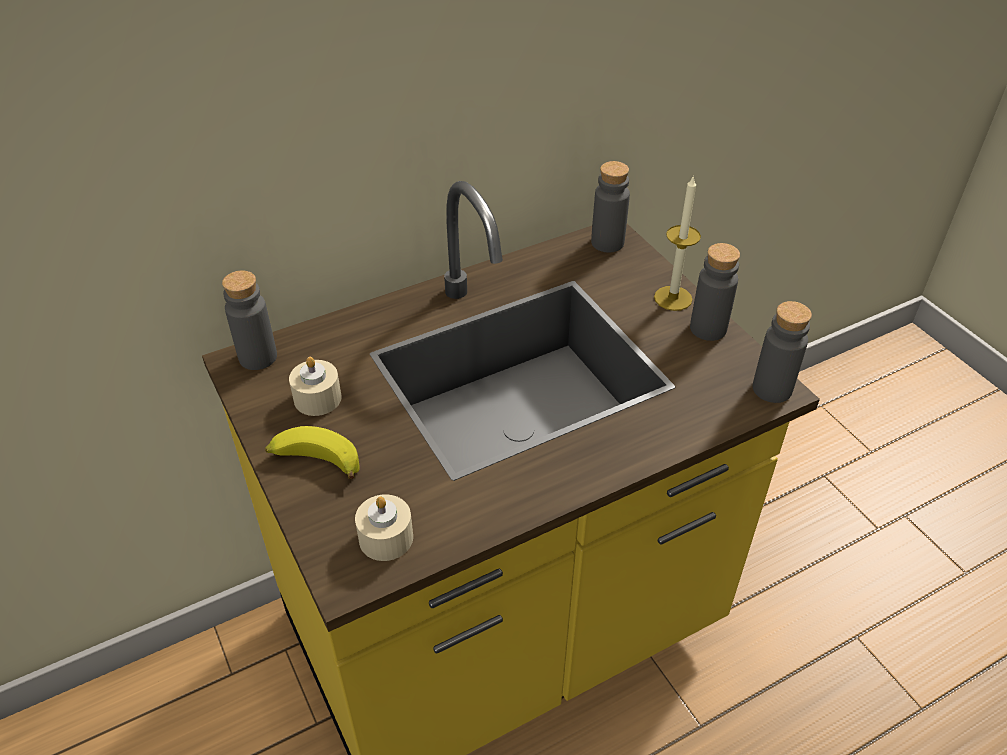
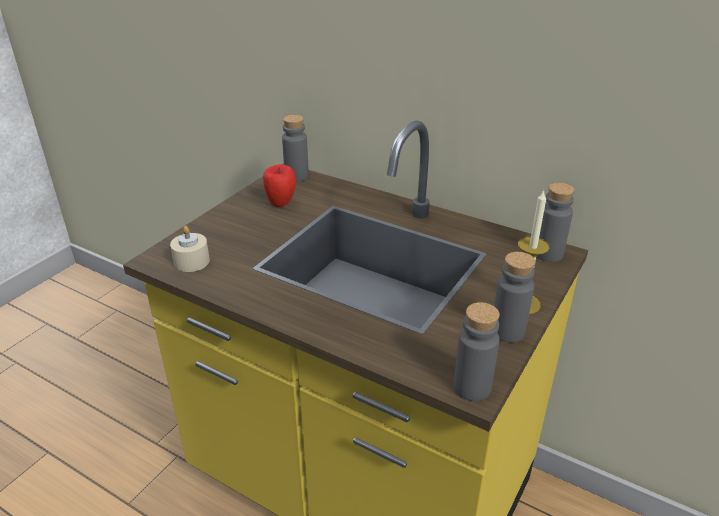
camera: 60 degrees right, 10 degrees down
banana [265,426,360,479] -> none
beige candle [289,357,342,416] -> apple [263,164,296,207]

